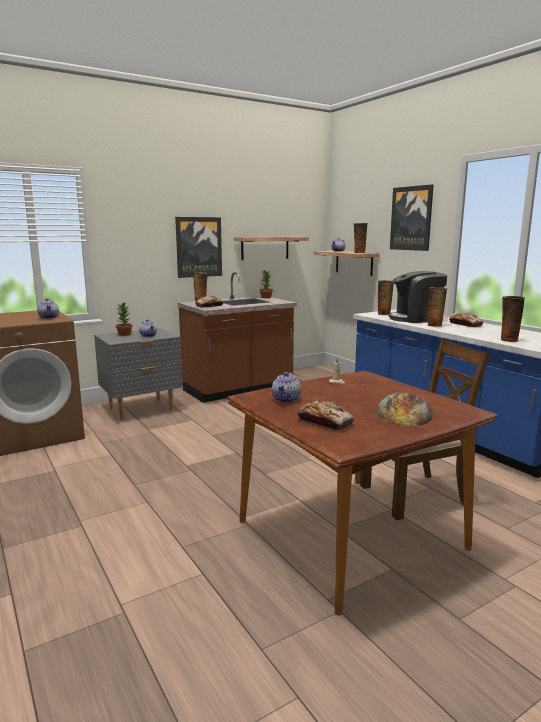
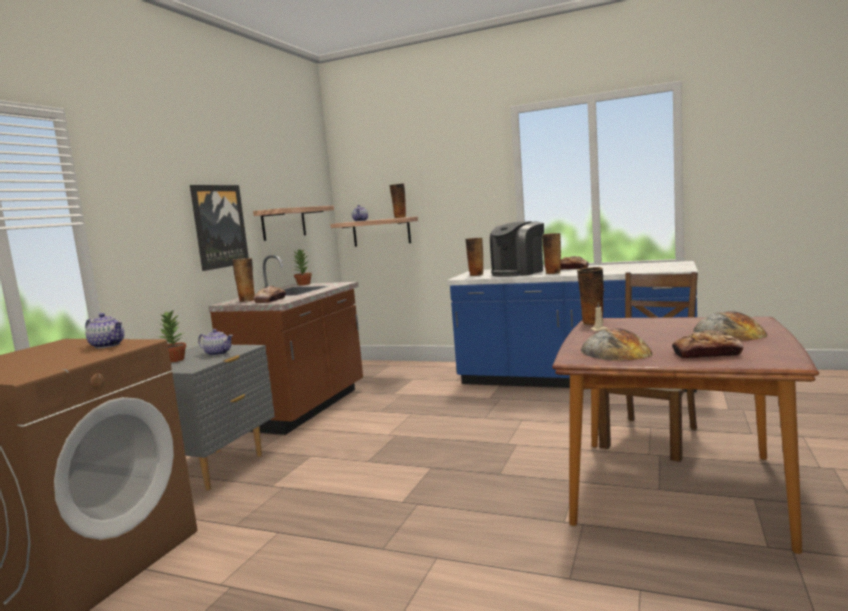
camera: 35 degrees left, 5 degrees down
teapot [272,372,301,403] -> bread [581,328,652,361]
picture [390,184,434,251] -> none
vase [501,296,525,342] -> vase moved to [577,267,604,325]

